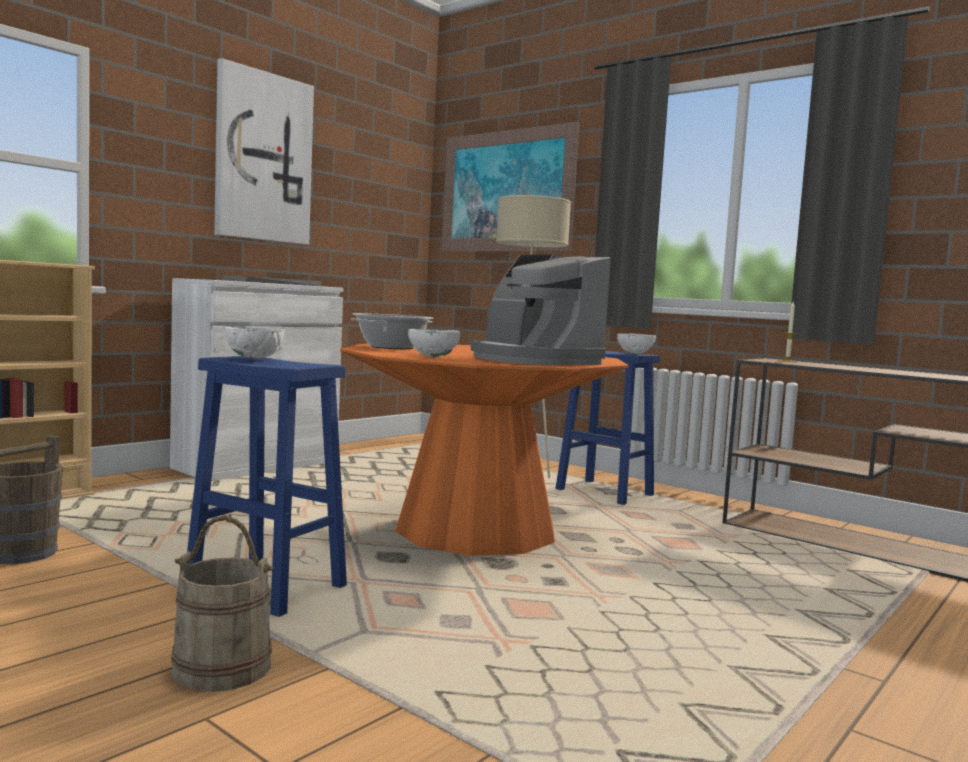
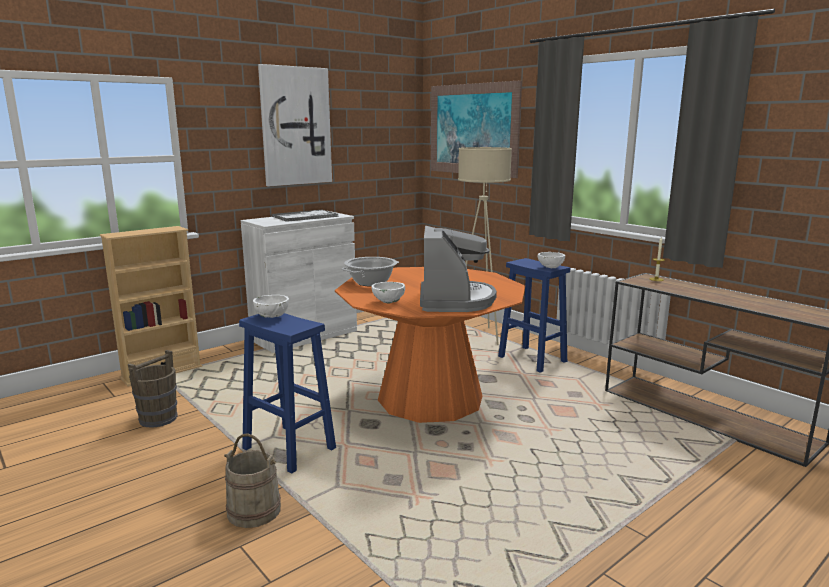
camera: 10 degrees right, 10 degrees up
coffee machine [471,254,610,365] -> coffee machine turned 150 degrees counterclockwise [420,226,497,312]

